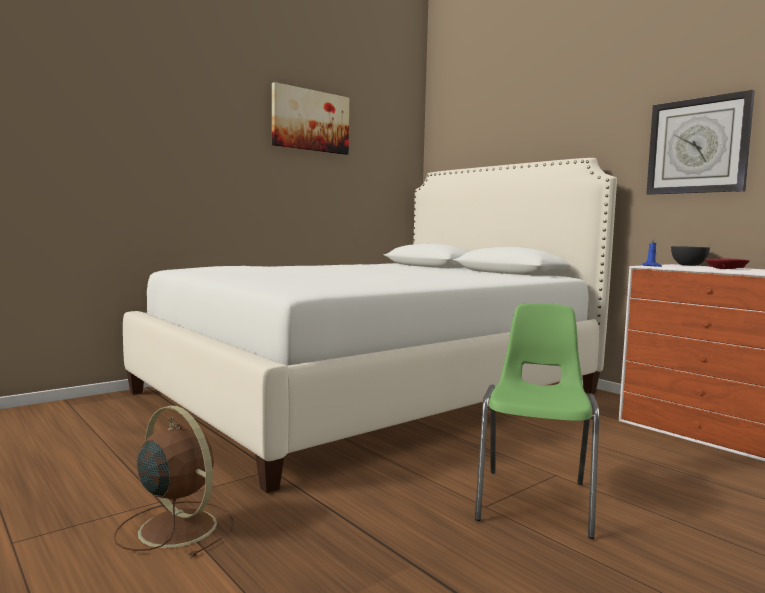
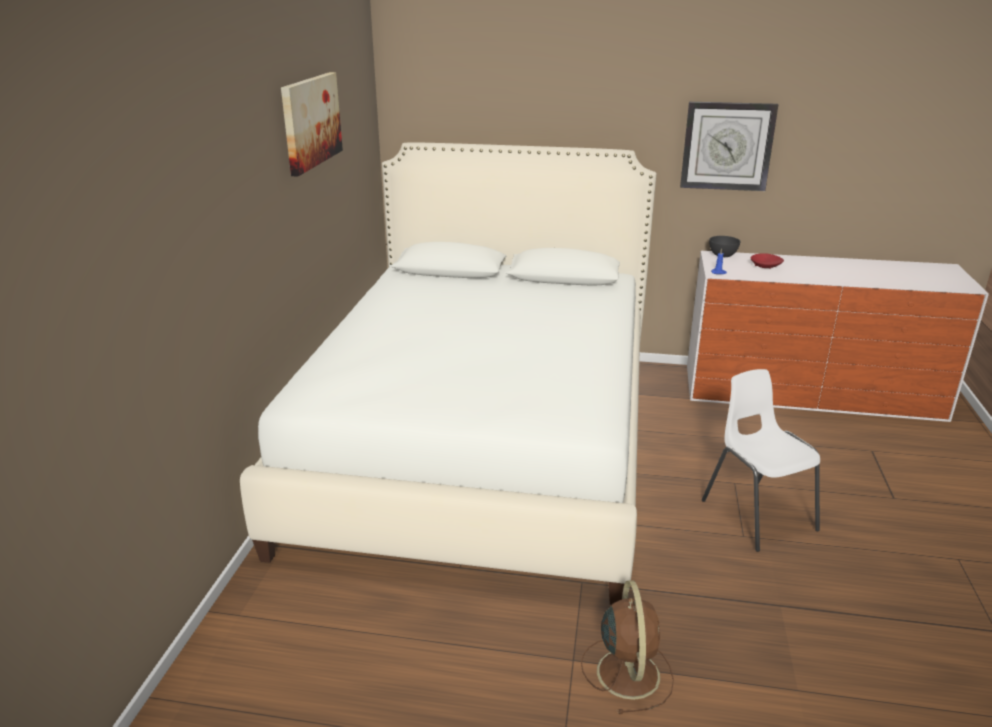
camera: 40 degrees left, 20 degrees up
brown fan [114,406,234,557] -> brown fan turned 90 degrees clockwise [581,581,674,714]
green chair [475,303,599,539] -> white chair [702,369,820,552]

